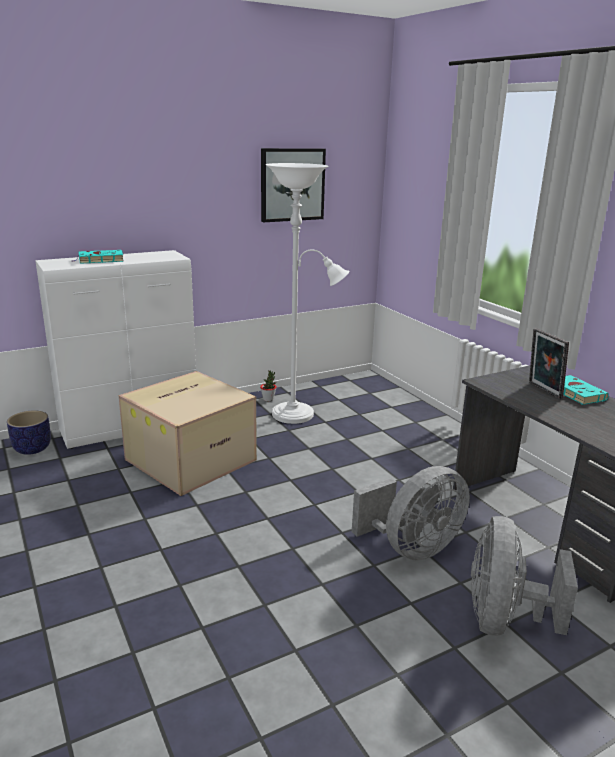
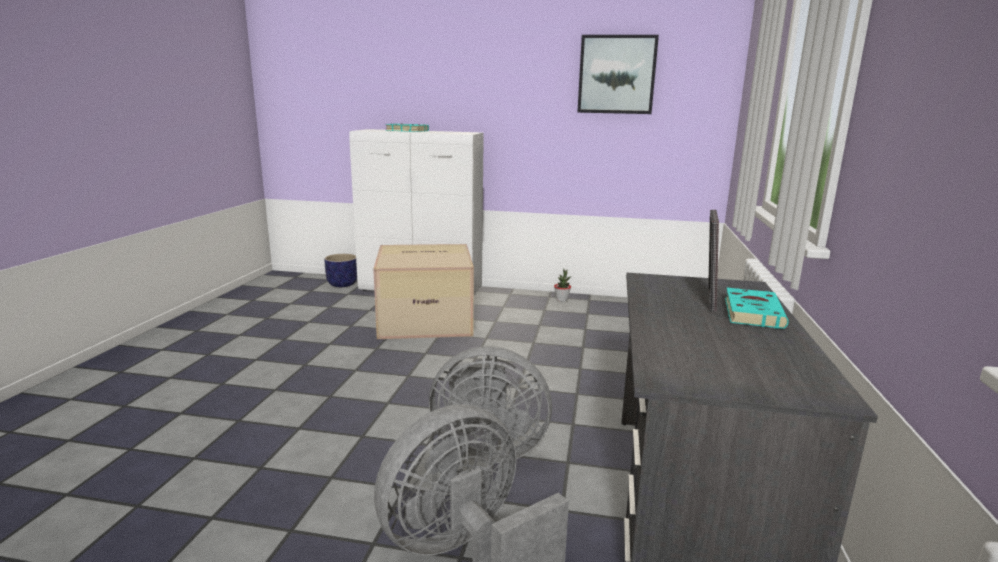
camera: 40 degrees right, 5 degrees down
white floor lamp [266,163,349,424] -> none

